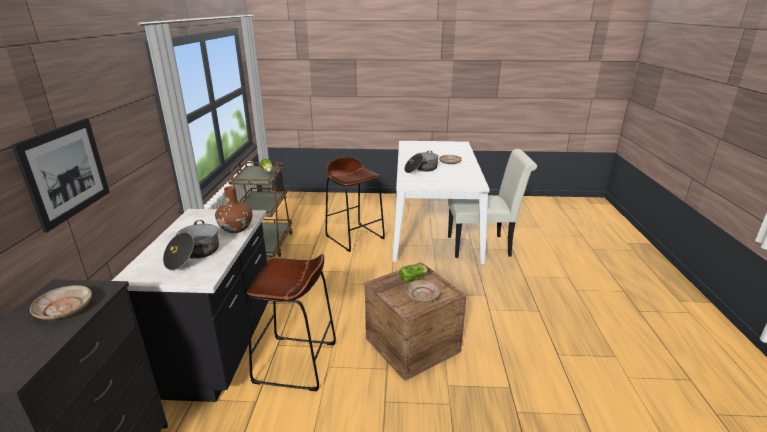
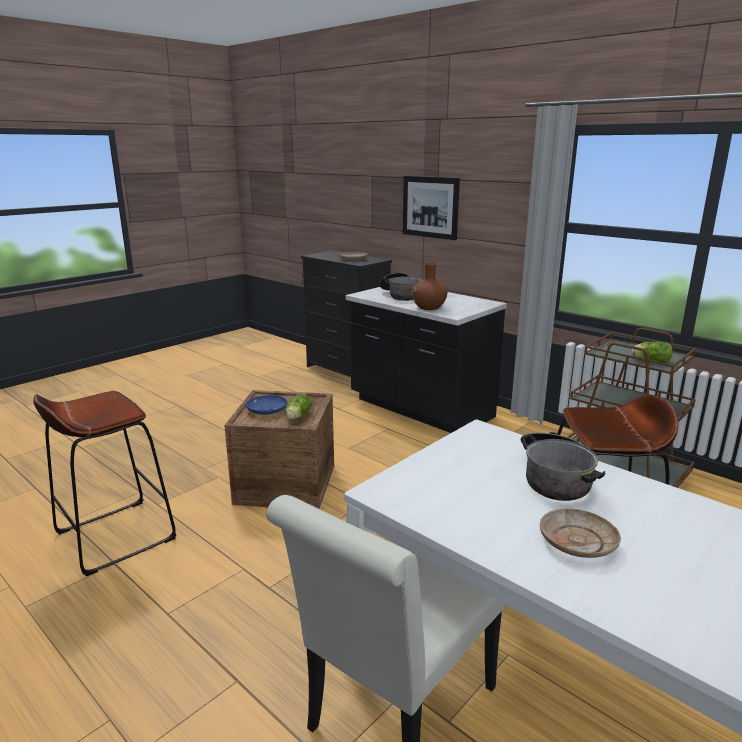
camera: 130 degrees right, 5 degrees down
brown stool [247,254,336,391] -> brown stool moved to [33,391,177,576]
beige plate [405,280,441,302] -> blue plate [246,395,288,415]

